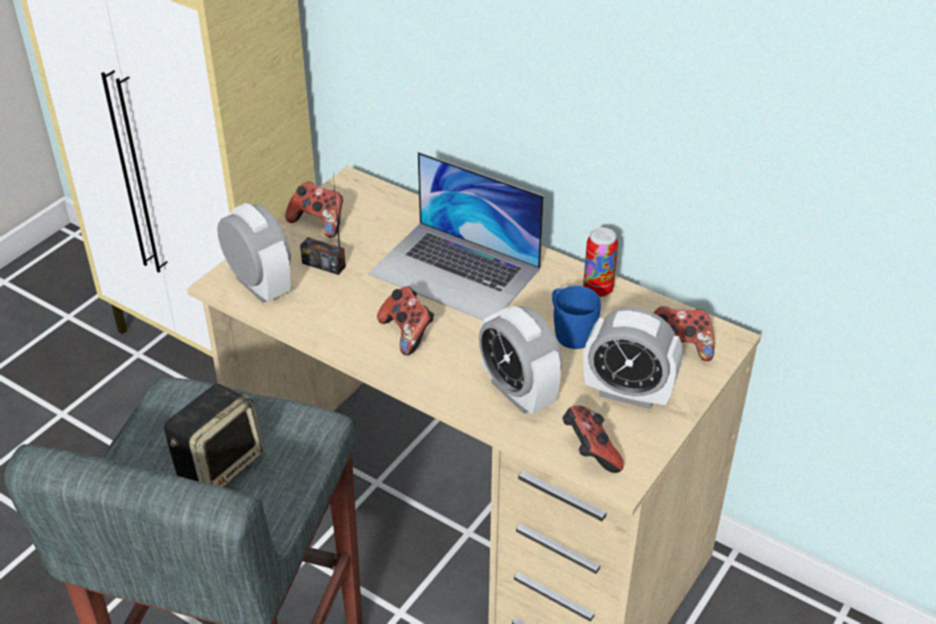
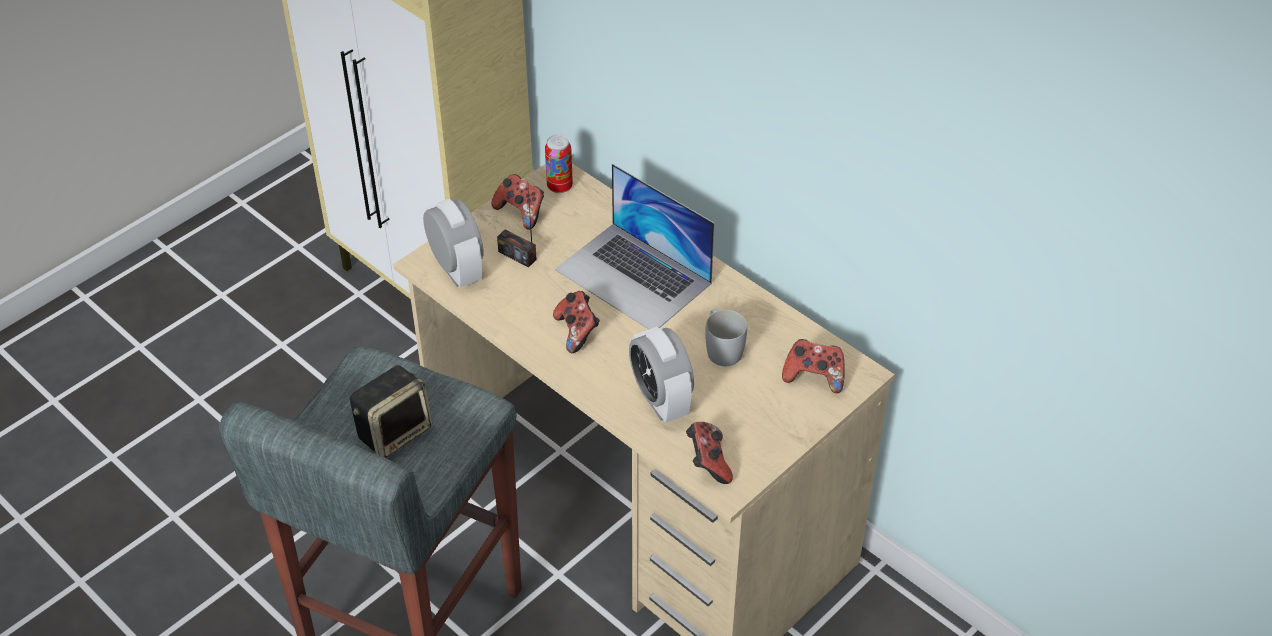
camera: 10 degrees right, 5 degrees up
blue mug [552,286,601,349] -> white mug [705,309,747,366]
can [583,228,618,298] -> can moved to [545,134,573,193]
alarm clock [583,308,683,409] -> none

